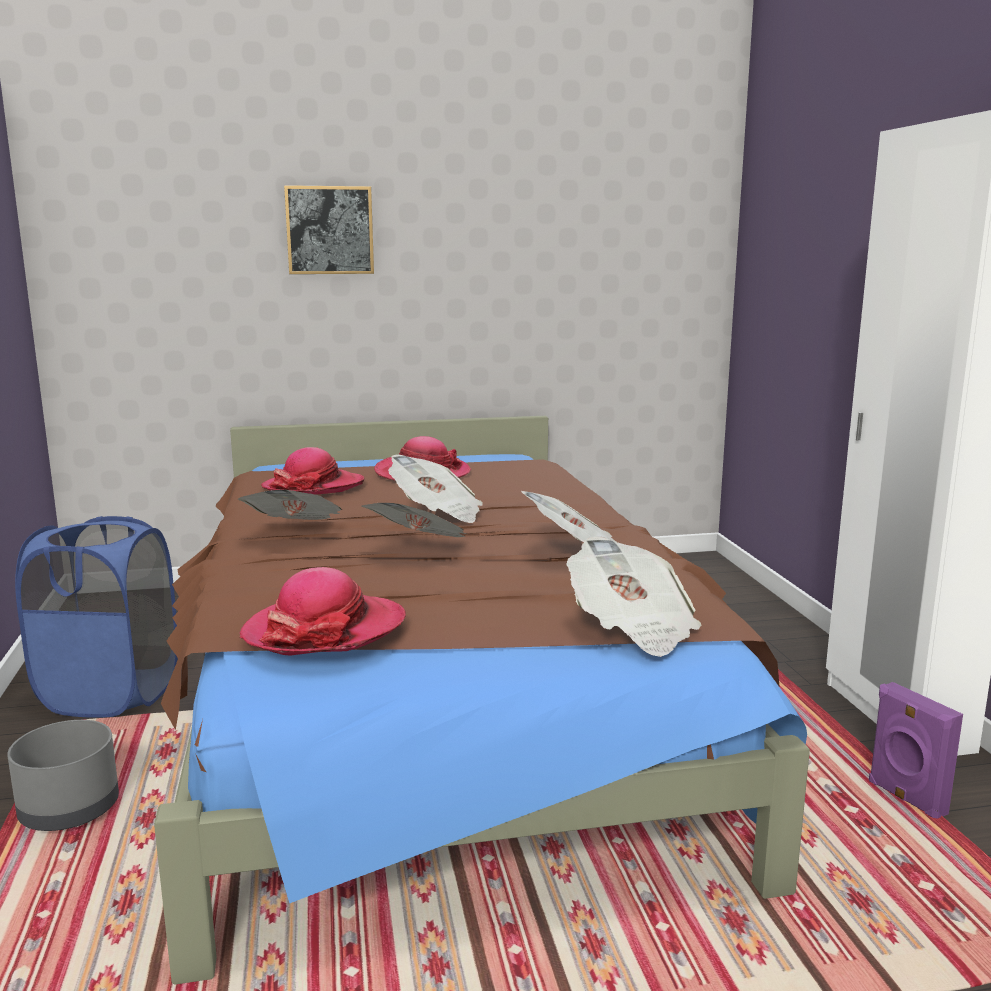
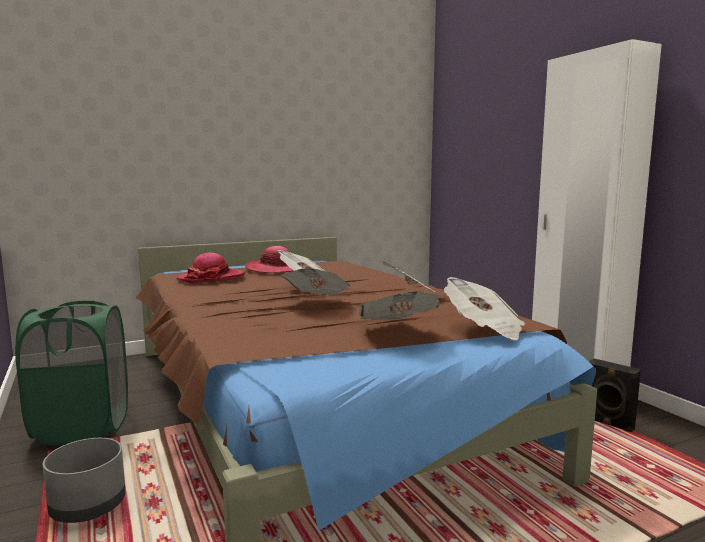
camera: 15 degrees left, 5 degrees down
blue laundry basket [15,516,177,718] -> green laundry basket [15,300,128,446]
newspaper [238,490,342,520] -> newspaper moved to [359,291,439,320]
hat [239,567,406,656] -> none
picture [284,185,374,274] -> none
purple speaker [869,682,963,819] -> black speaker [589,359,641,432]

